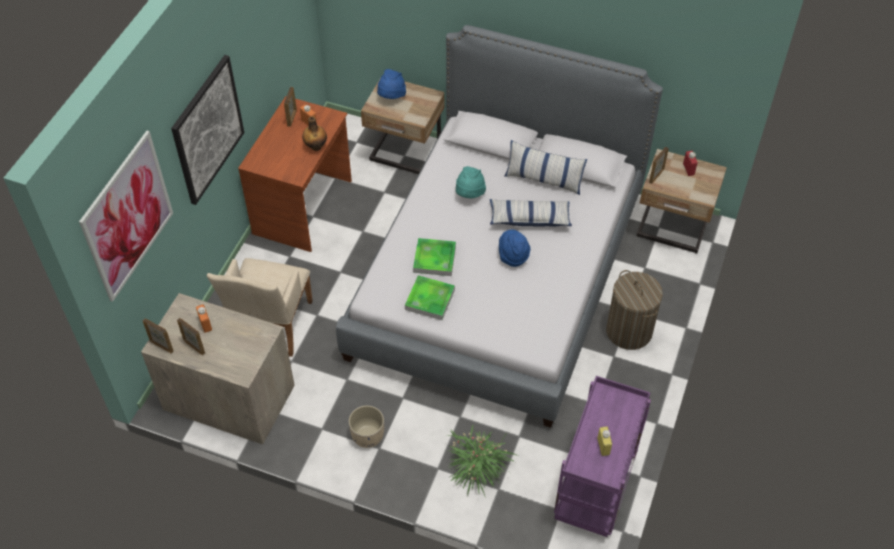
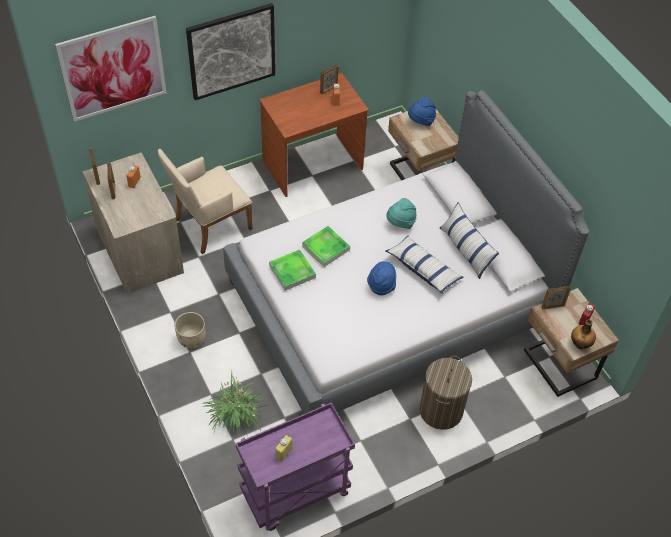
camera: 40 degrees right, 0 degrees up
bottle [302,116,327,151] -> bottle moved to [571,319,596,349]

